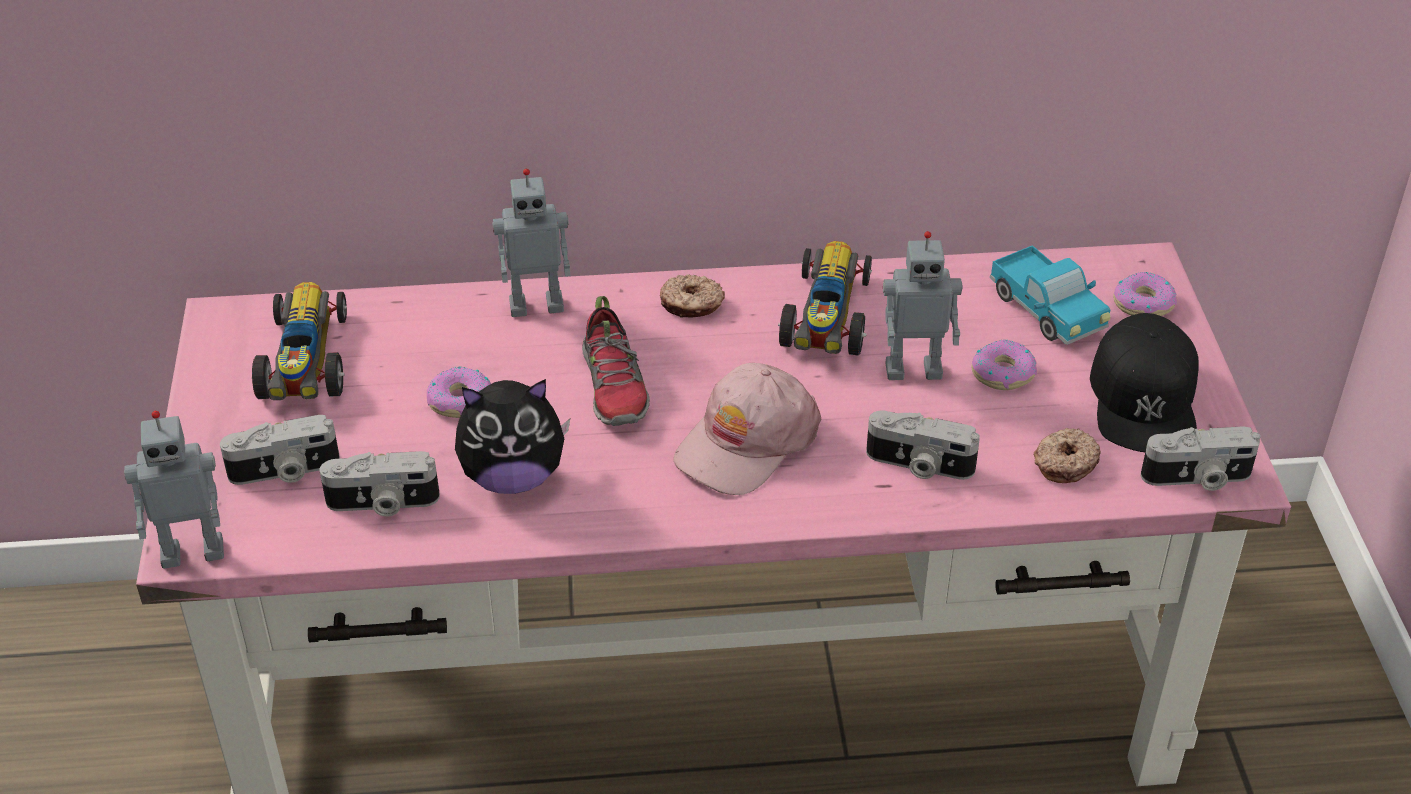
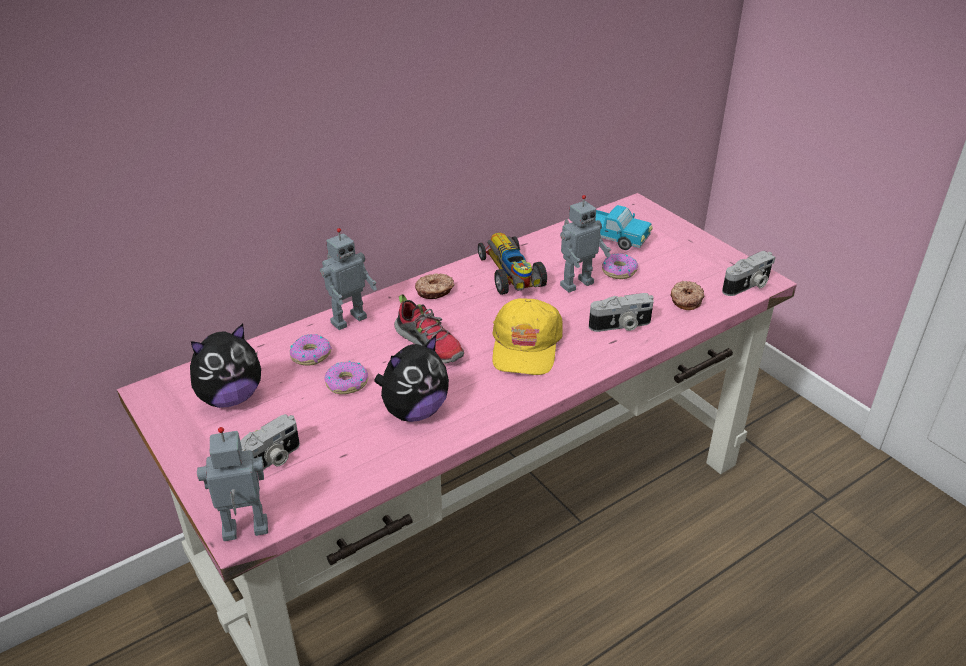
camera: 30 degrees left, 5 degrees down
toy robot [124,411,224,569] -> toy robot turned 150 degrees counterclockwise [197,427,268,541]
toy car [252,282,347,400] -> plush toy [190,324,261,408]
camera [320,451,440,517] -> none
pink cap [673,363,821,495] -> yellow cap [492,298,563,375]
black cap [1090,313,1199,452] -> none
donut [1113,272,1177,316] -> donut moved to [290,334,332,366]

